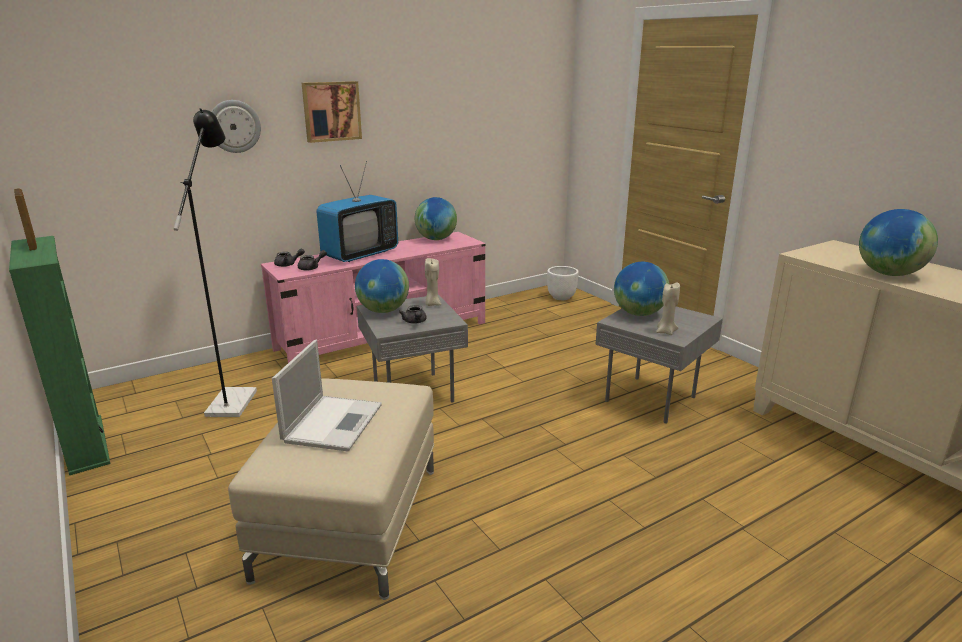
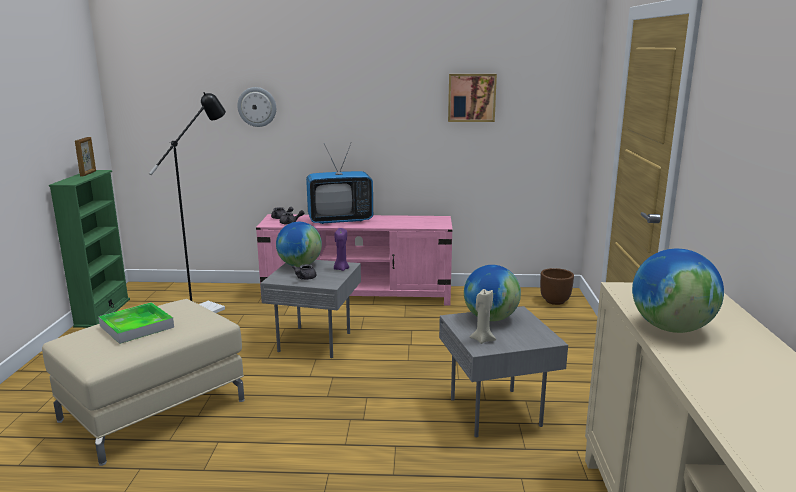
camera: 35 degrees right, 5 degrees down
laptop [272,340,382,451] -> tray [98,302,174,344]
picture [302,81,362,143] -> picture moved to [448,74,497,122]
globe [415,197,457,240] -> none
beige candle [425,258,441,306] -> purple candle [334,228,349,271]
white planter [547,266,579,300] -> brown planter [540,268,574,305]

